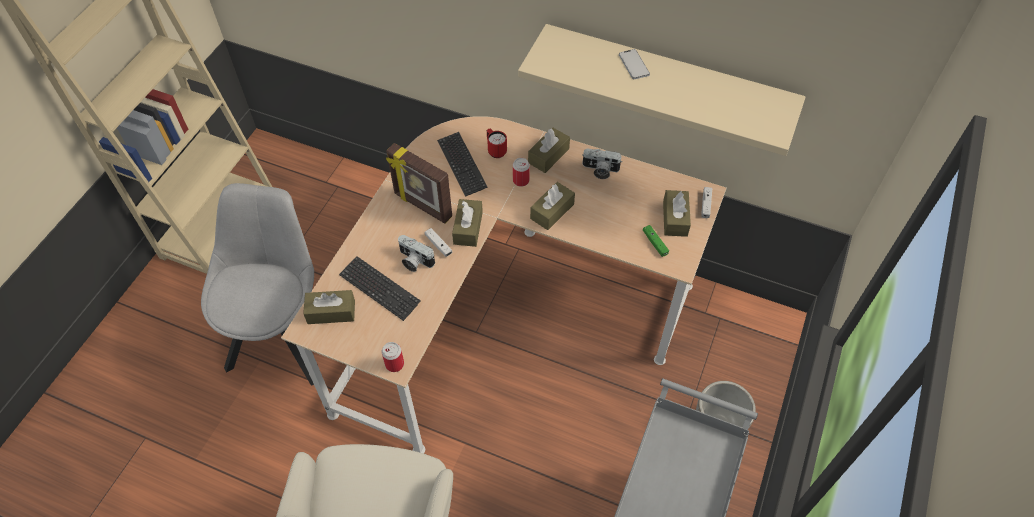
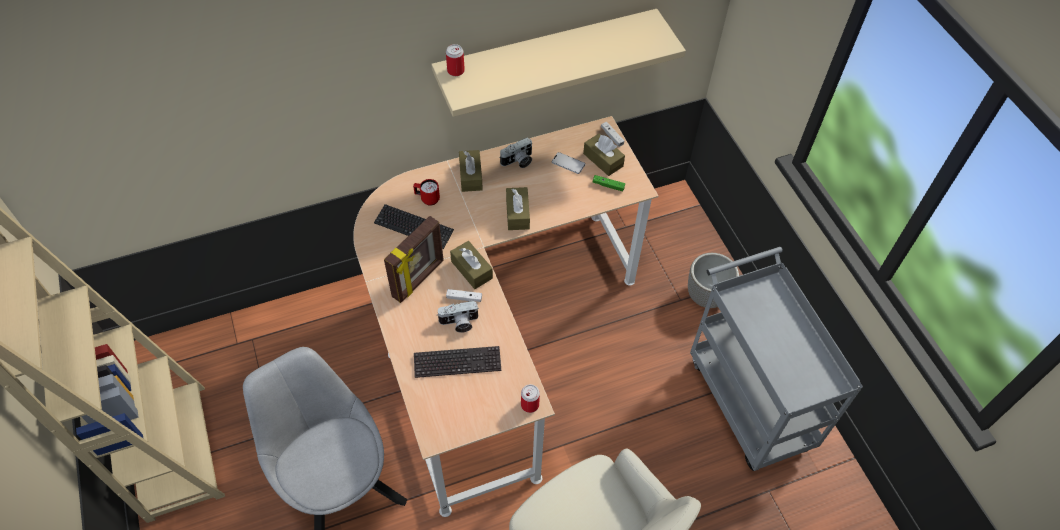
camera: 45 degrees left, 0 degrees up
brown tissue box [303,290,355,324] -> none
picture frame [386,143,452,224] -> picture frame turned 45 degrees counterclockwise [384,216,444,303]
can [513,158,530,187] -> can moved to [446,44,465,76]
phone [619,49,650,79] -> phone moved to [552,152,585,174]

